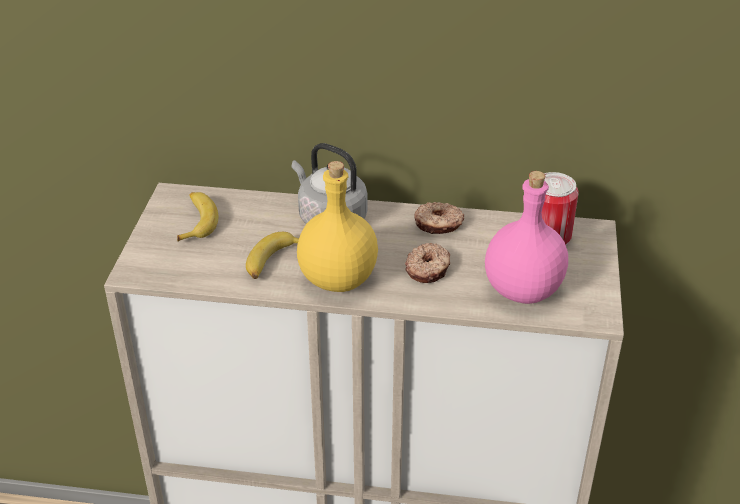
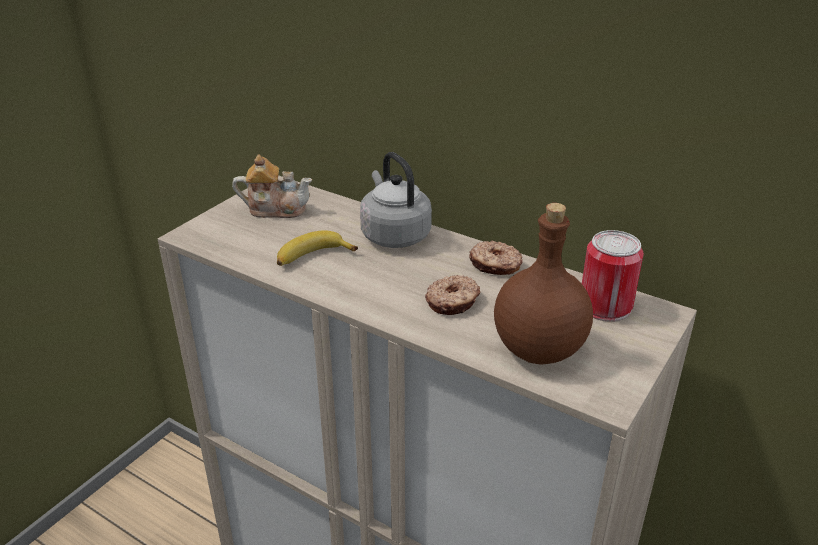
camera: 25 degrees right, 5 degrees down
banana [177,192,219,241] -> teapot [232,155,312,218]
yellow bottle [297,161,378,292] -> none
pink bottle [485,171,568,304] -> brown bottle [494,203,593,365]

